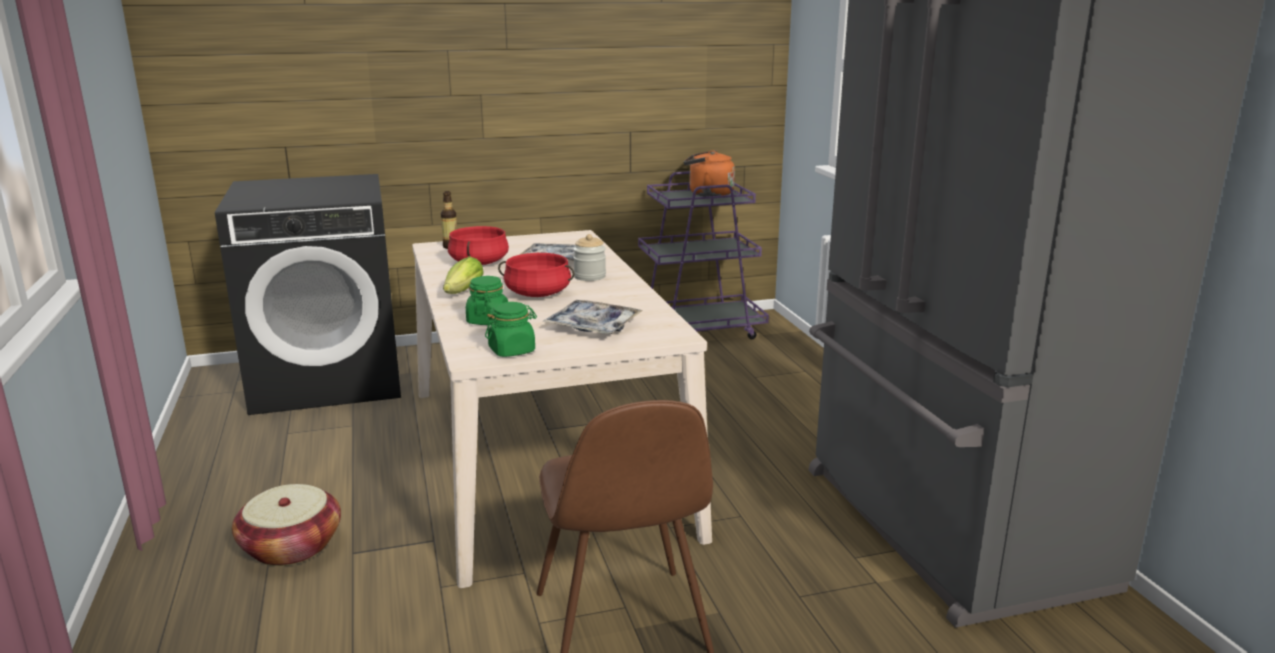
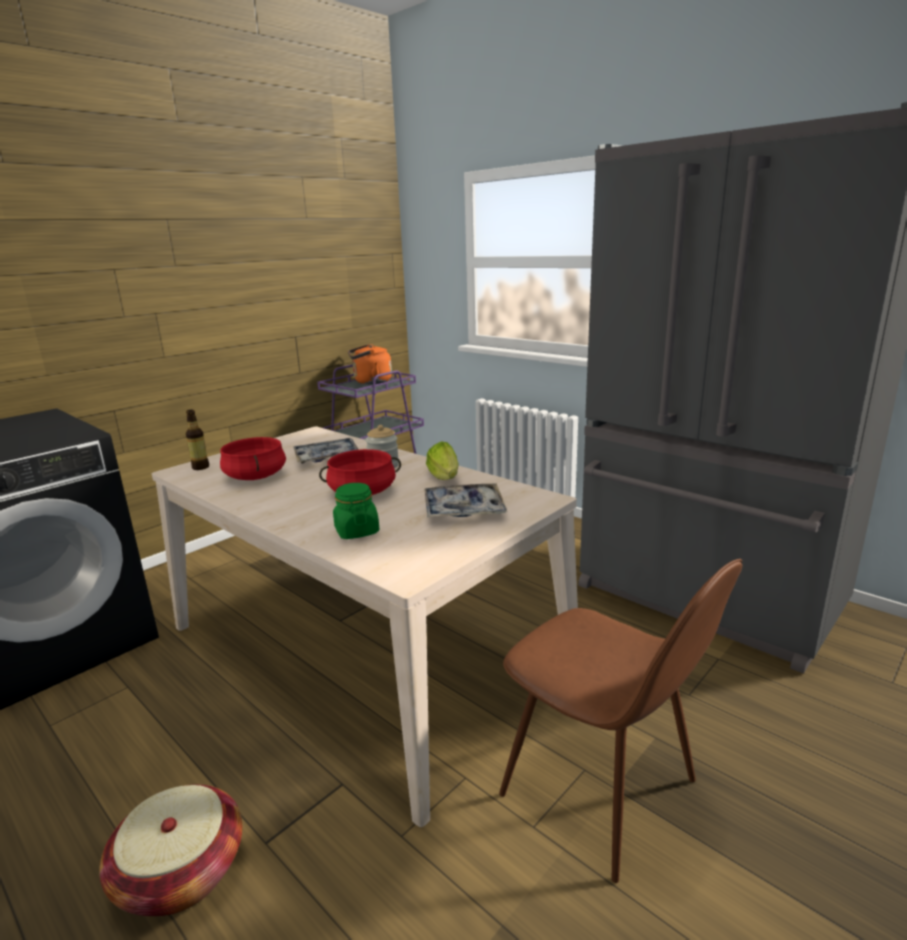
camera: 30 degrees left, 0 degrees up
lettuce [443,256,484,294] -> lettuce moved to [426,442,459,480]
green jar [485,302,537,357] -> none

